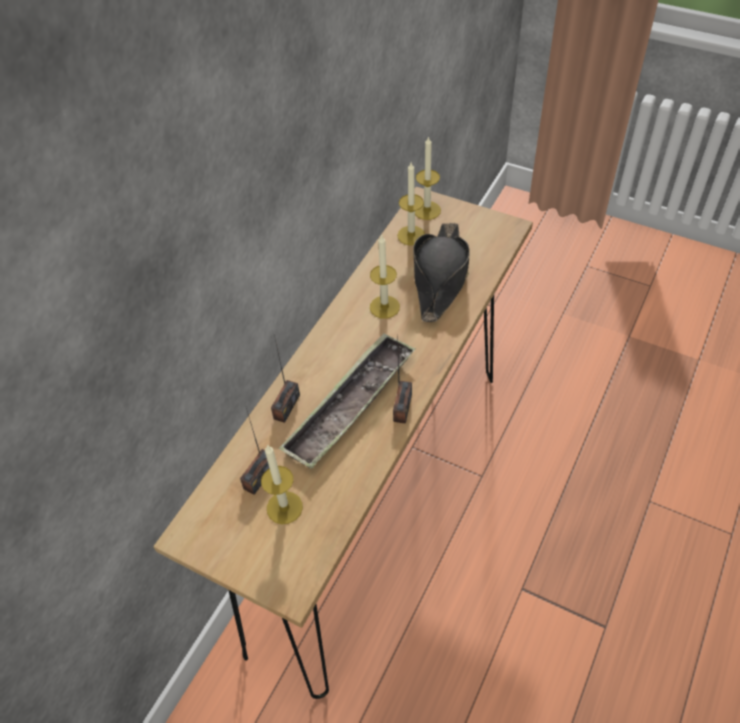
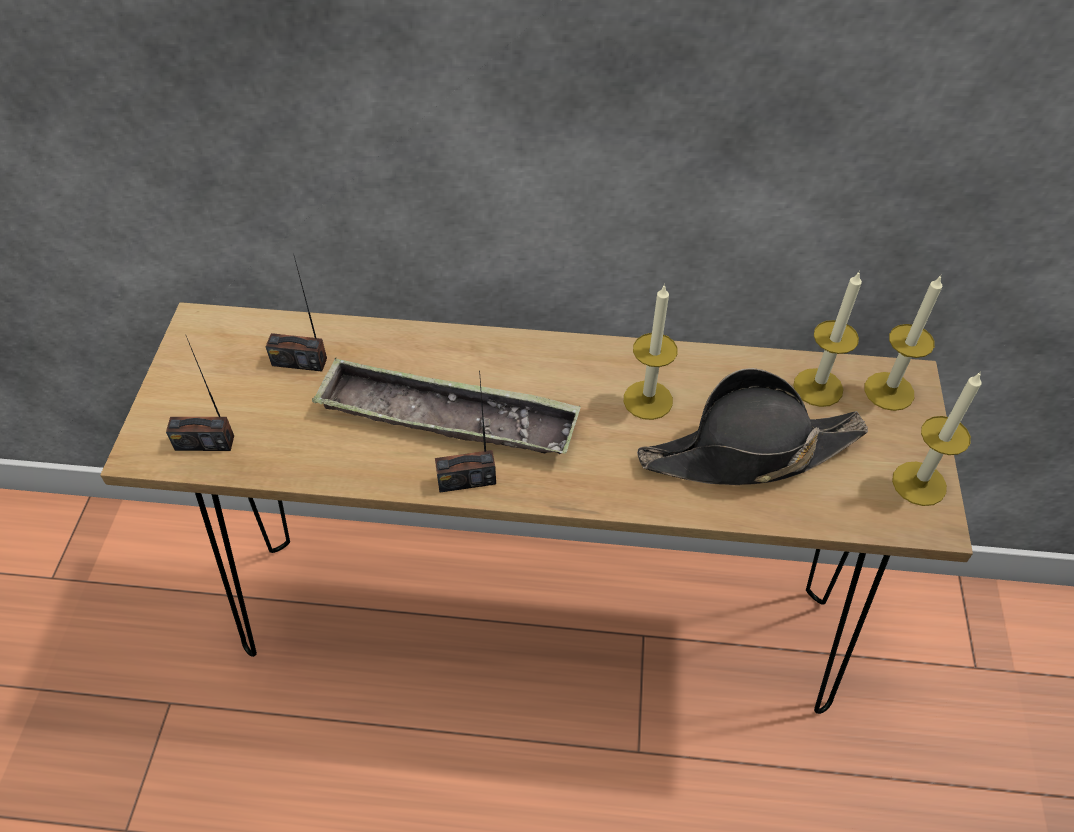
camera: 65 degrees right, 0 degrees up
candle [261,445,303,524] -> candle moved to [892,371,982,506]
radio [271,335,300,423] -> radio moved to [166,336,234,451]

